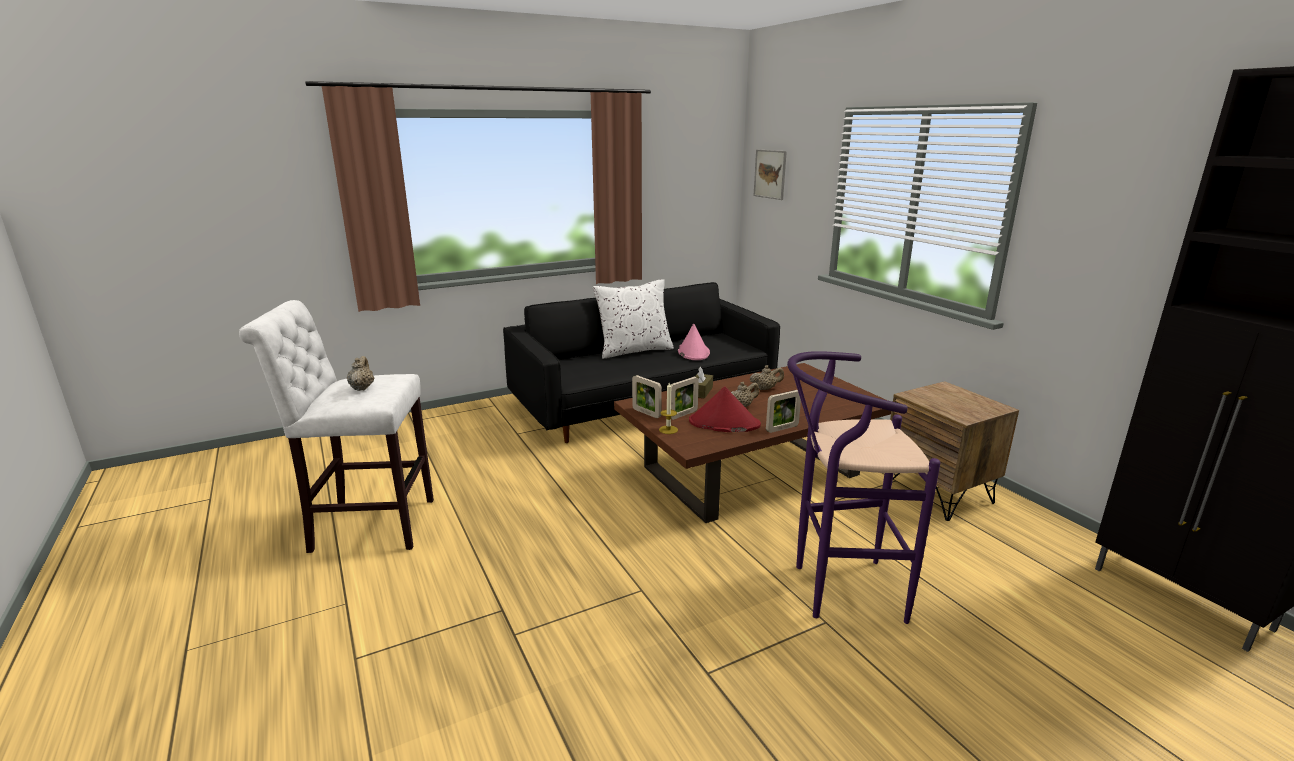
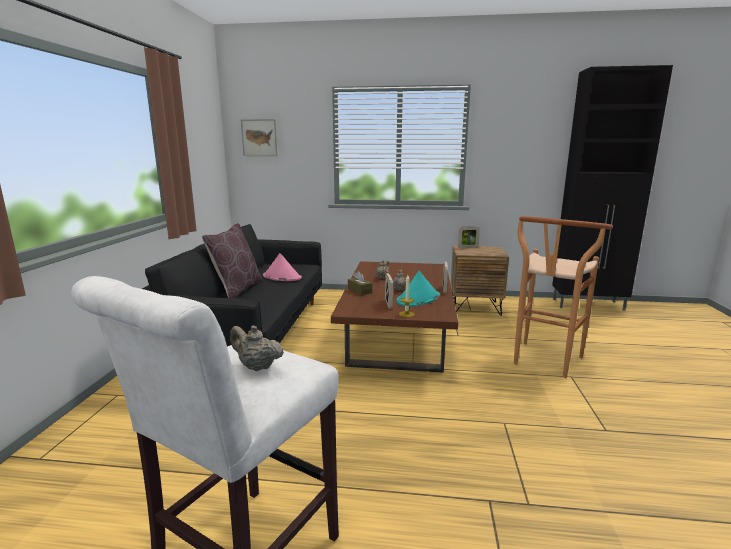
camera: 55 degrees left, 5 degrees down
white pillow [593,279,674,359] -> brown pillow [202,223,262,298]
picture frame [632,375,662,418] -> picture frame moved to [458,226,480,248]
red hat [689,386,761,432] -> turquoise hat [396,271,440,307]
purple stool [787,351,940,624] -> brown stool [514,216,613,378]

